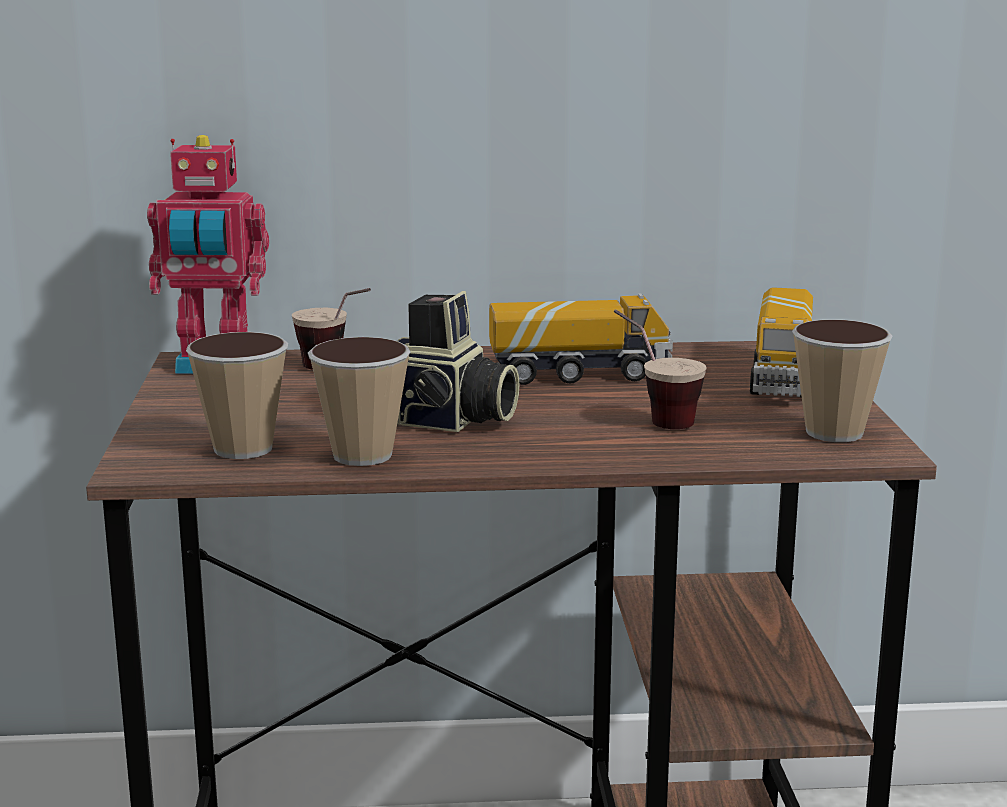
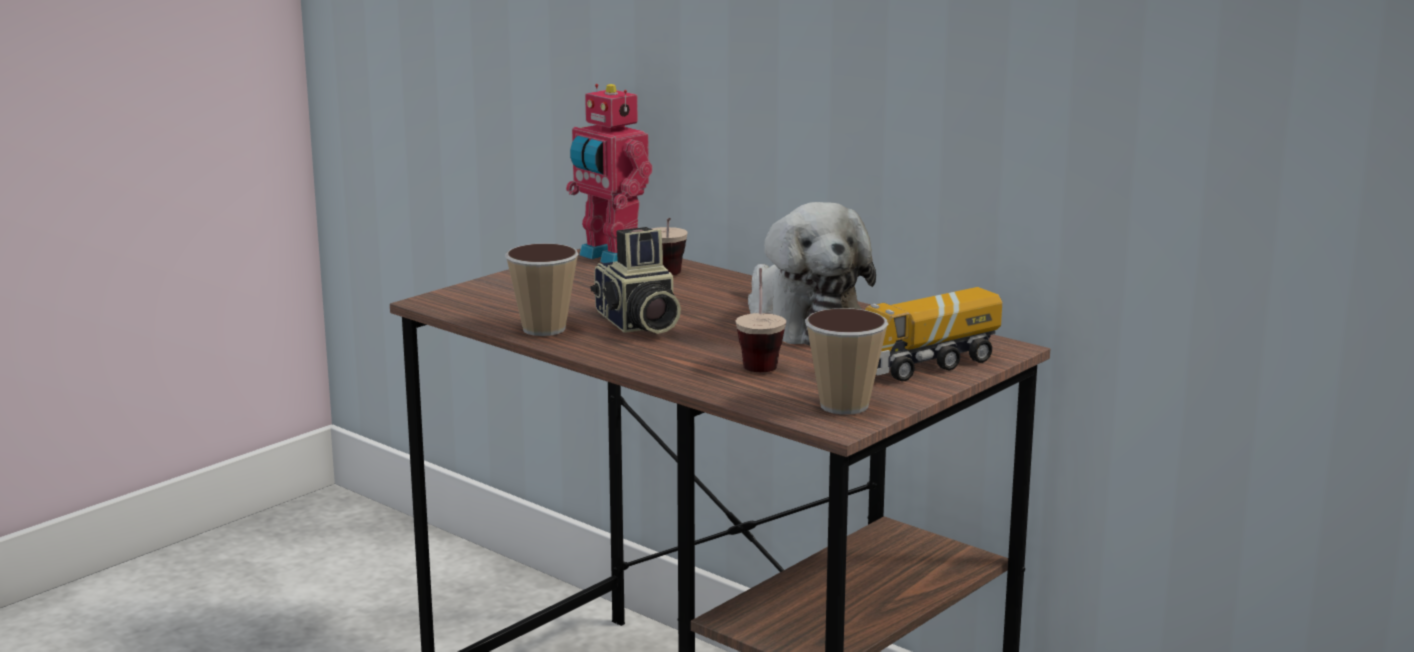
camera: 45 degrees right, 0 degrees up
cup [186,332,288,459] -> none
toy truck [489,294,673,385] -> plush toy [748,202,876,346]

